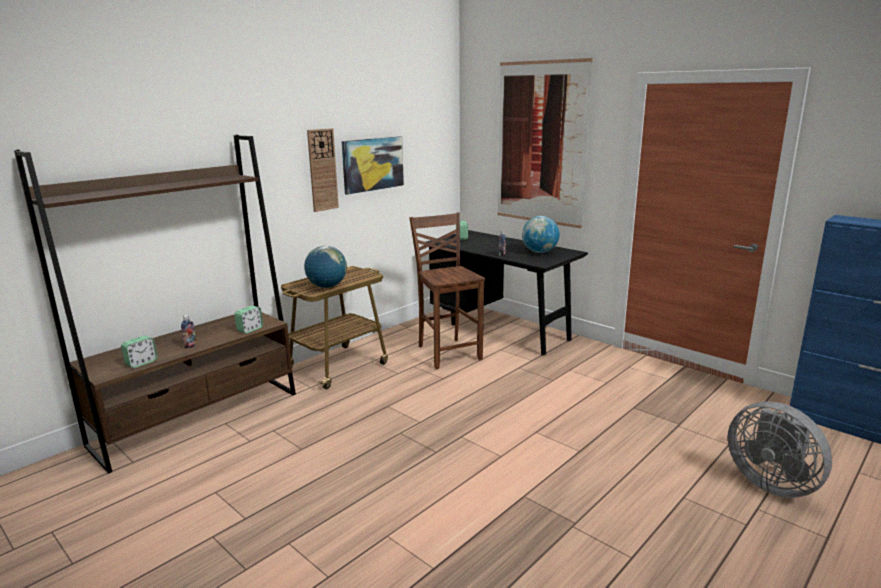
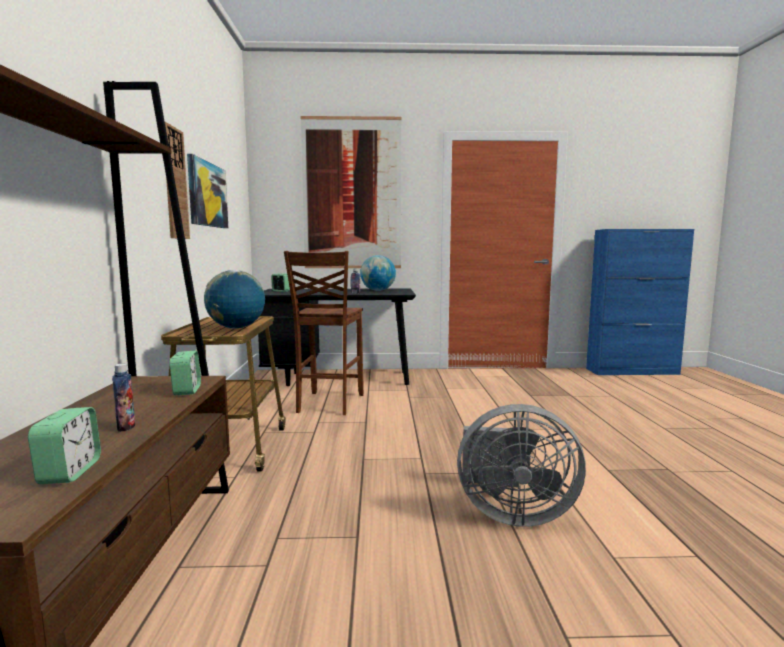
camera: 45 degrees left, 10 degrees down
brown chair [409,213,485,369] -> brown chair turned 105 degrees counterclockwise [284,251,364,415]
grey fan [728,401,832,498] -> grey fan moved to [457,404,586,527]

